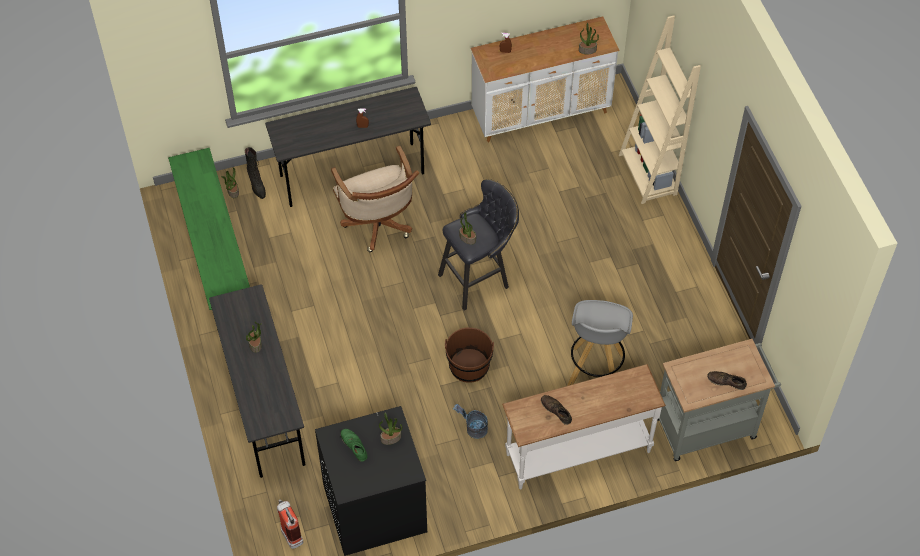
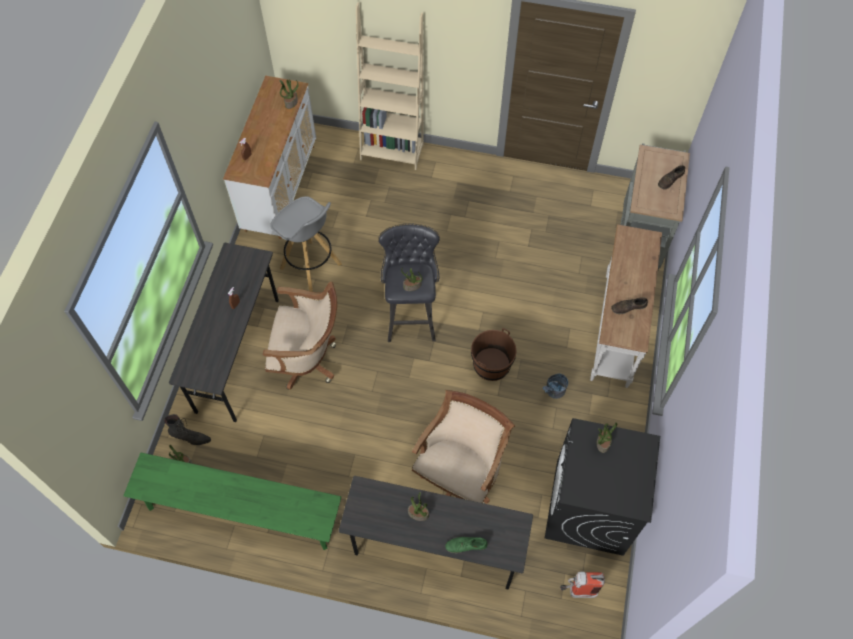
camera: 60 degrees left, 5 degrees up
green shoe [340,429,368,462] -> green shoe moved to [445,537,488,553]
grey stool [567,300,633,386] -> grey stool moved to [270,196,342,292]
none -> office chair [412,390,515,504]

